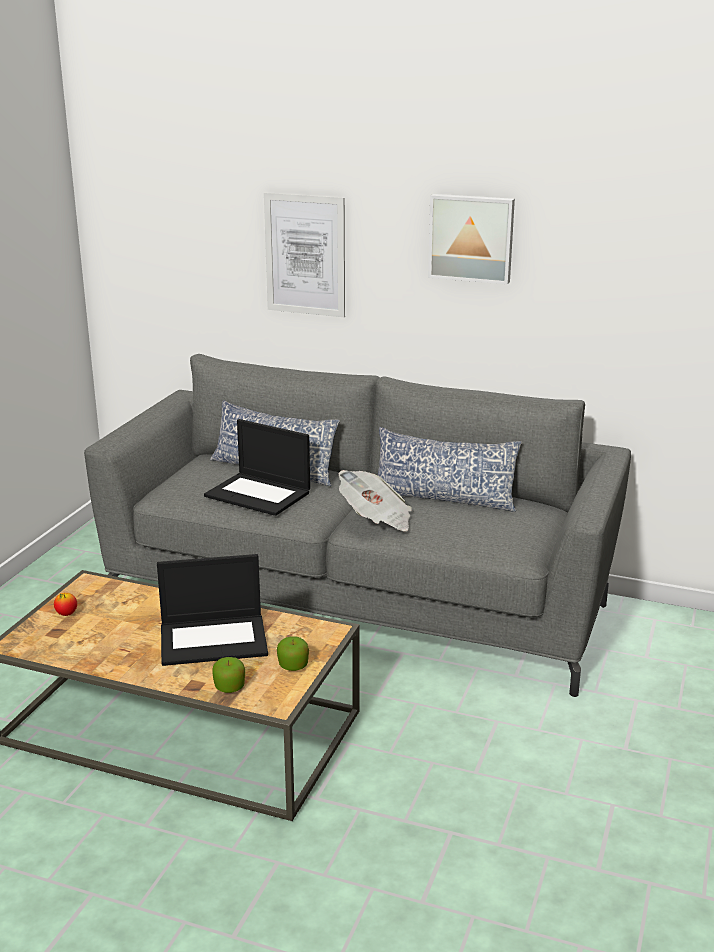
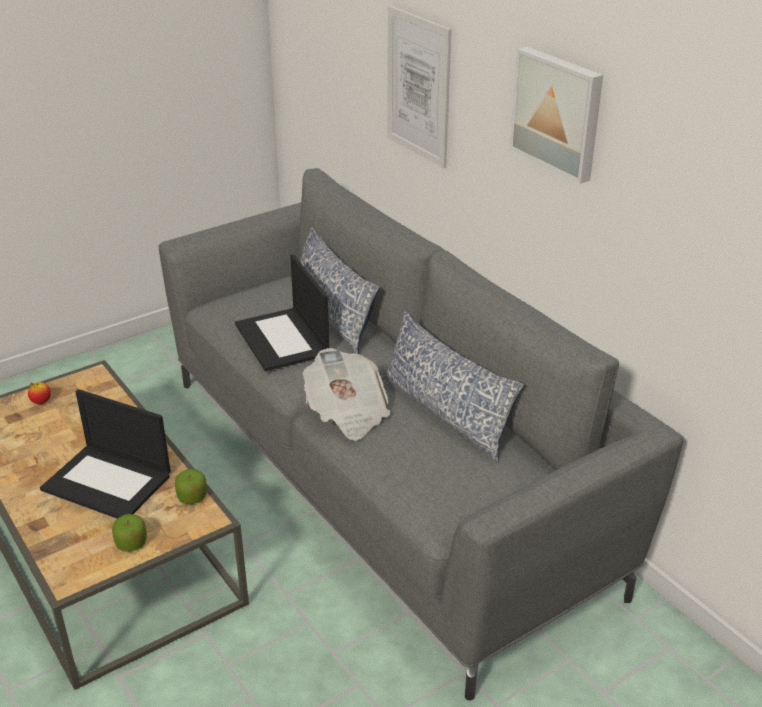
camera: 35 degrees right, 10 degrees up
apple [212,657,245,693] -> apple moved to [175,469,207,504]

